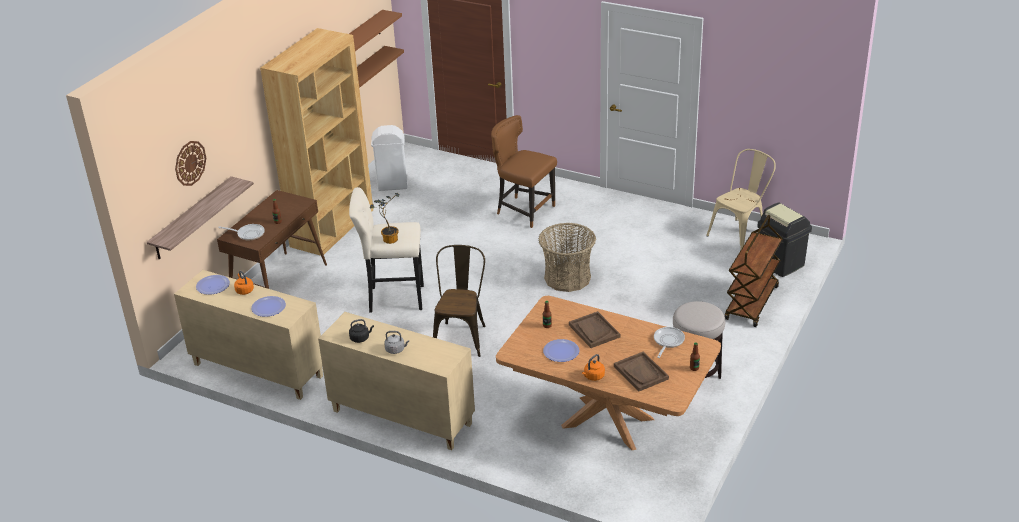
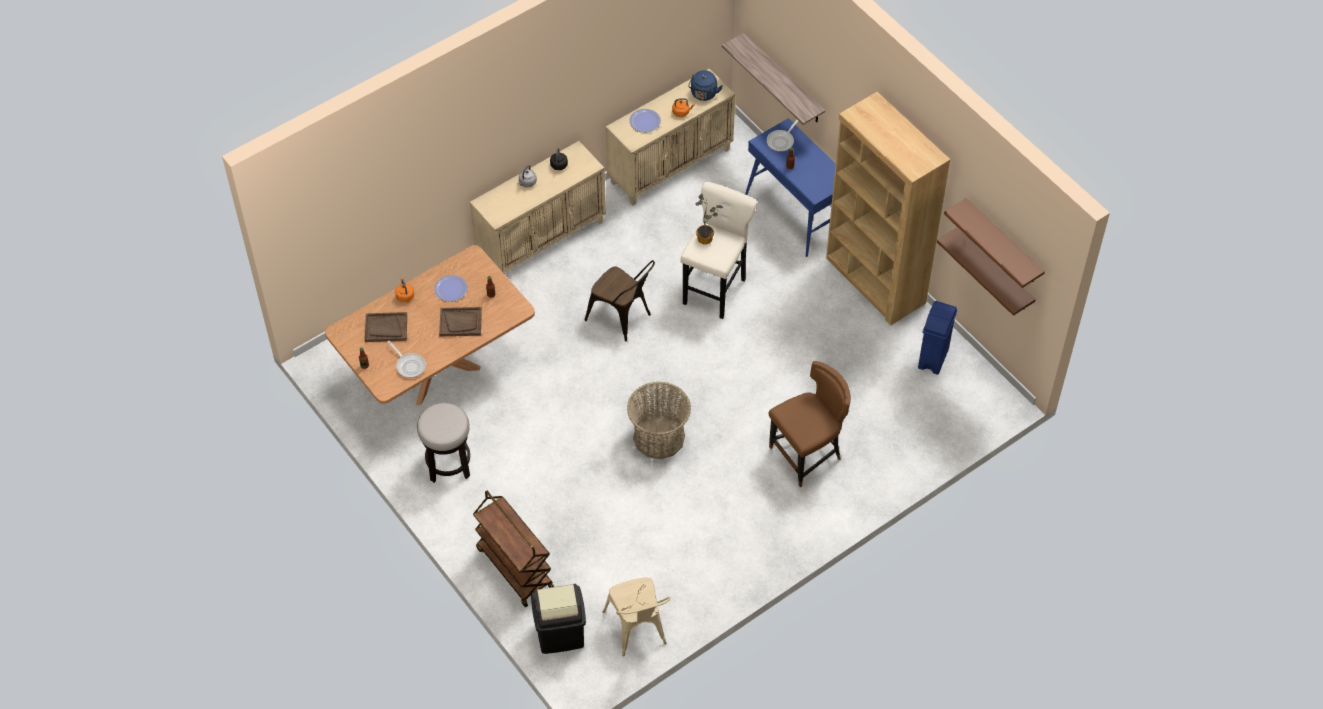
camera: 115 degrees right, 20 degrees up
wall clock [175,141,206,186] -> none
plate [196,275,230,295] -> blue kettle [688,70,723,101]
brown console table [217,190,327,289] -> blue console table [745,118,836,257]
white trash can [371,125,407,191] -> blue trash can [918,301,958,375]

